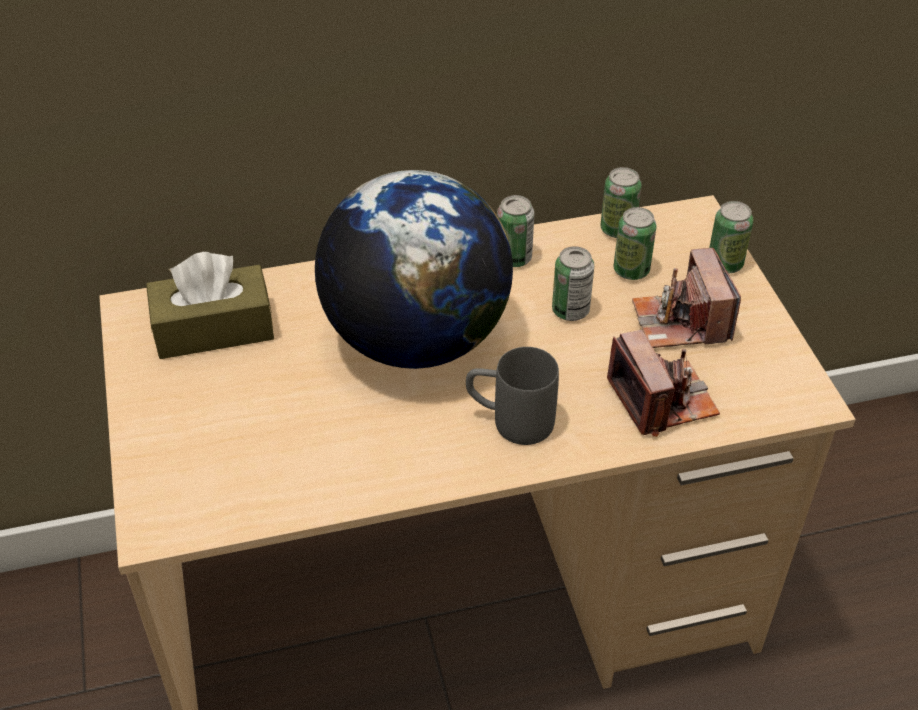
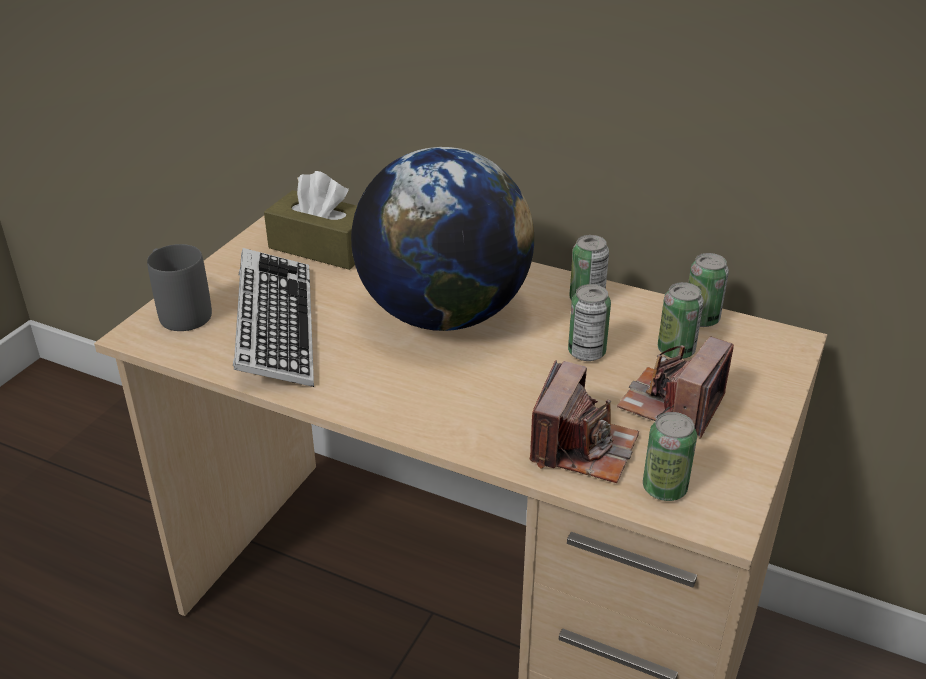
camera: 40 degrees right, 10 degrees down
grey mug [466,347,559,445] -> grey mug moved to [147,244,212,331]
can [709,201,753,274] -> can moved to [643,412,697,501]
none -> keyboard [233,248,314,387]

